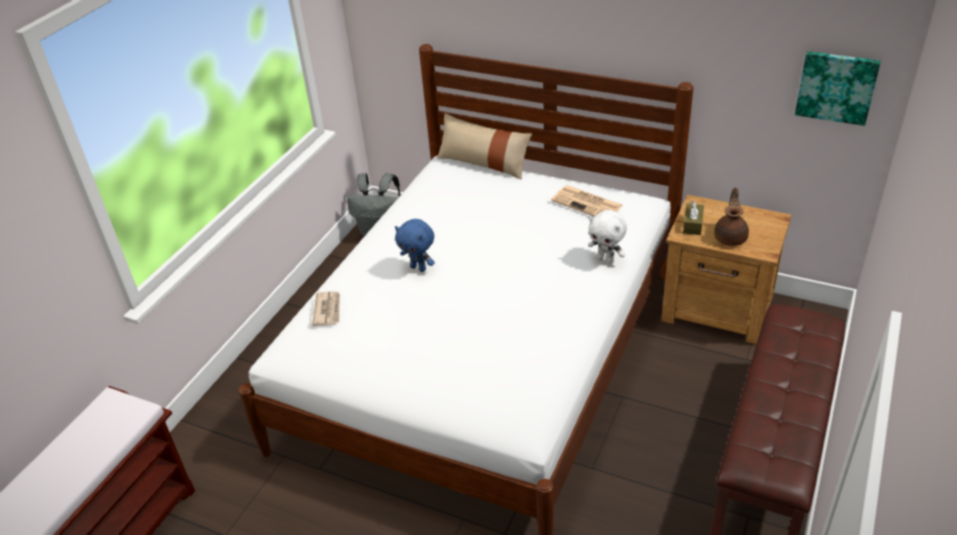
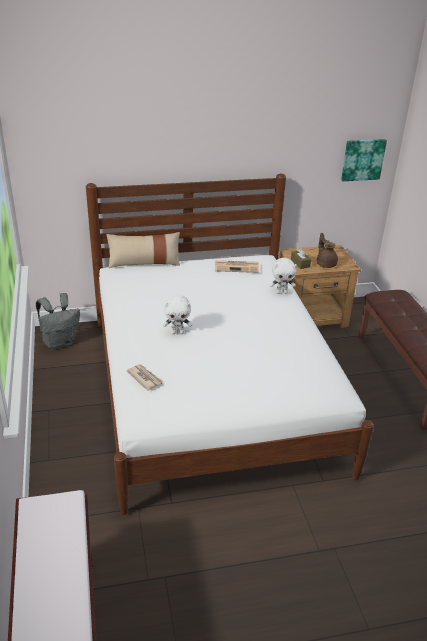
camera: 40 degrees left, 5 degrees down
blue plush toy [395,219,435,272] -> white plush toy [163,294,192,334]

